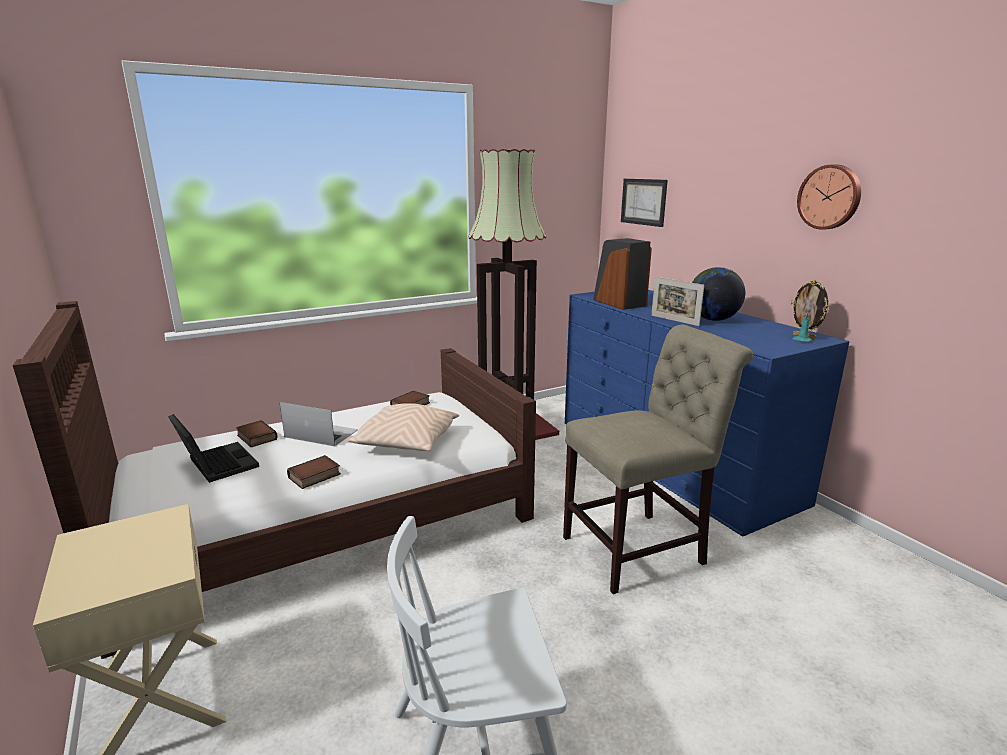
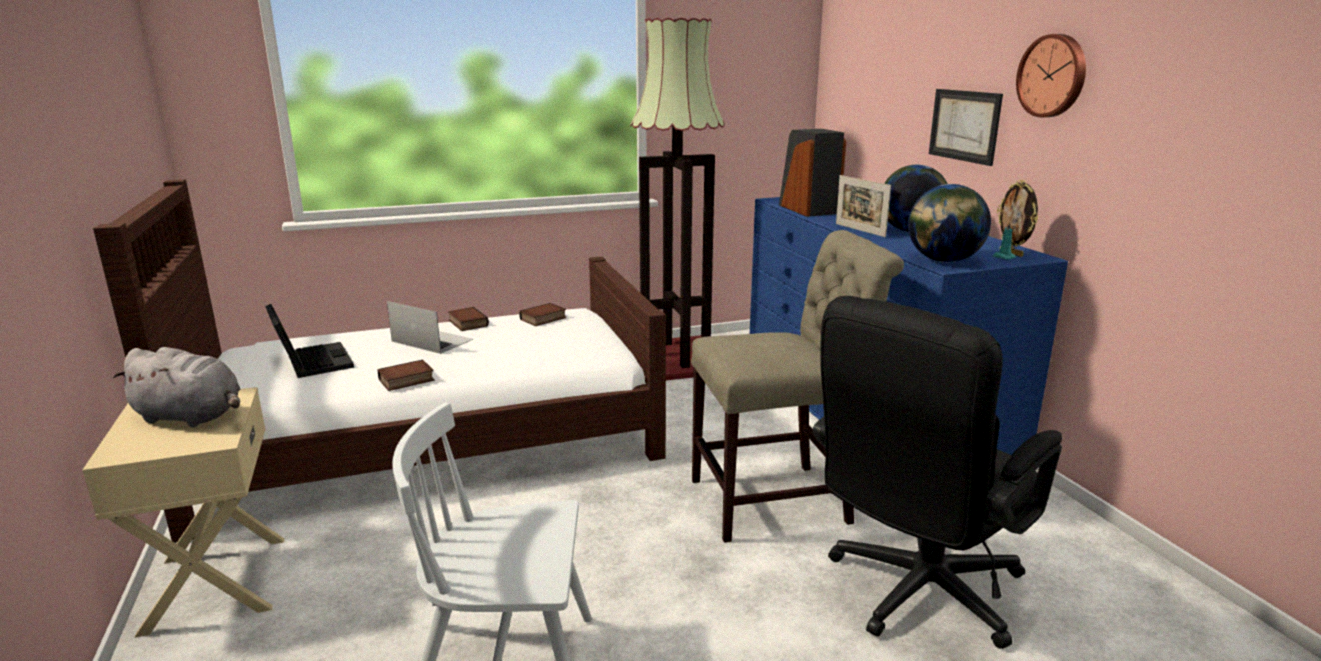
camera: 10 degrees right, 0 degrees up
book [236,420,278,447] -> book moved to [448,307,489,331]
beige pillow [347,403,459,451] -> none
picture [621,179,668,227] -> picture moved to [929,89,1003,166]
none -> grey plush toy [113,347,241,427]
none -> black office chair [813,296,1062,649]
none -> globe [908,184,991,262]

